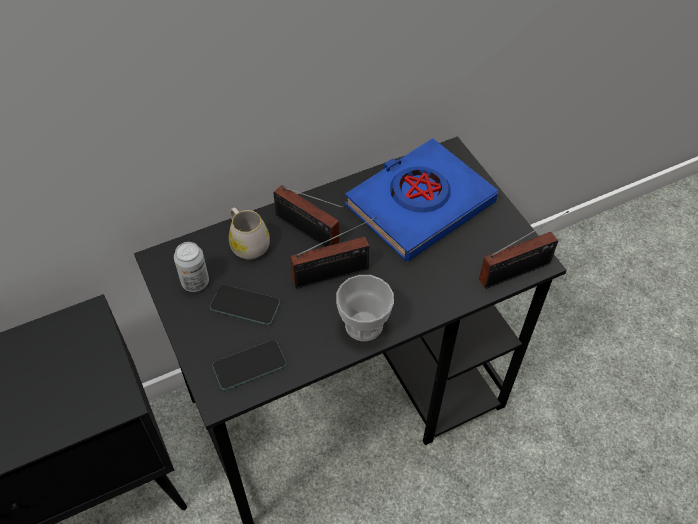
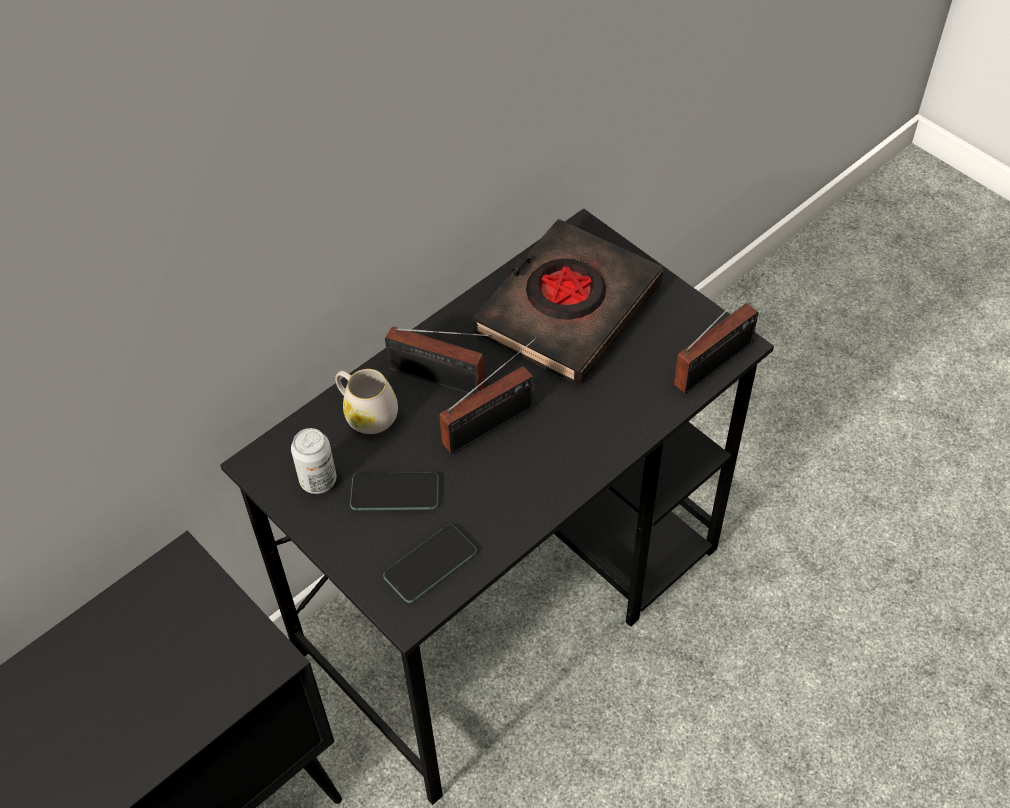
camera: 15 degrees left, 0 degrees up
cup [336,275,394,341] -> none
blue book [345,138,498,262] -> black book [473,219,663,385]

